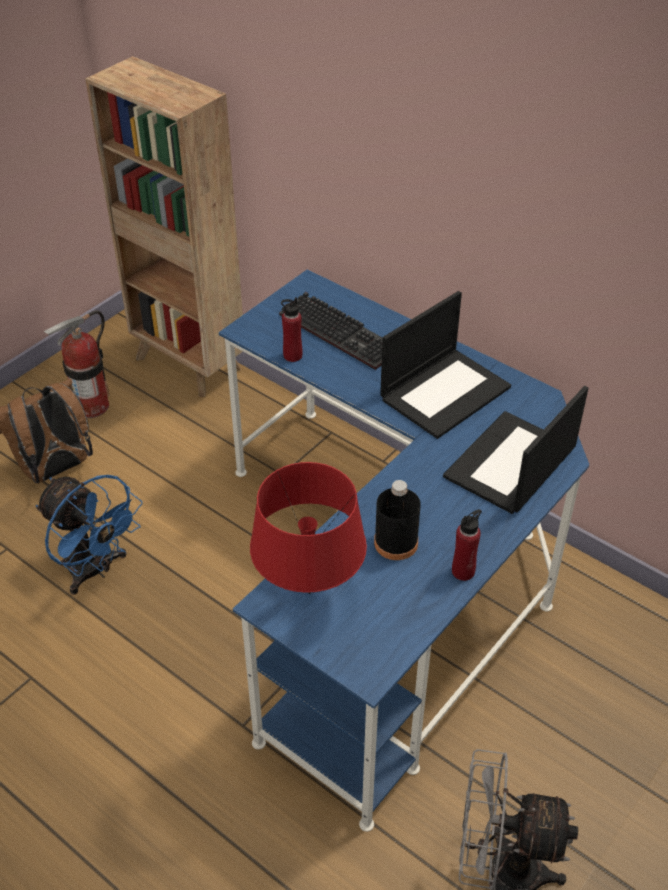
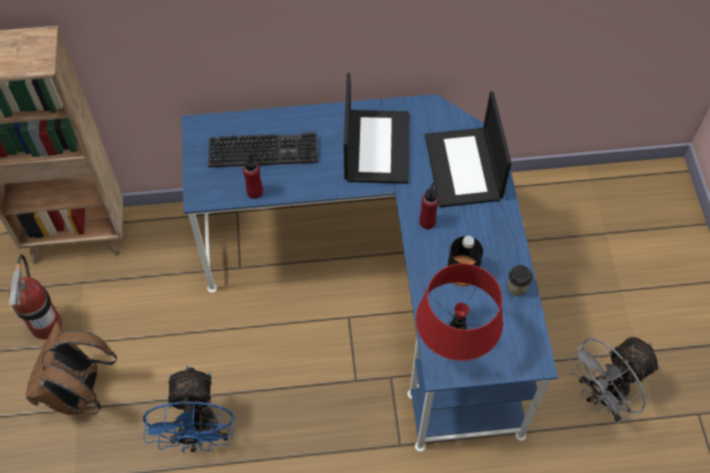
camera: 45 degrees left, 15 degrees up
blue fan [36,475,143,595] -> blue fan turned 90 degrees clockwise [143,366,234,453]
red bottle [452,509,482,581] -> red bottle moved to [419,182,439,229]
none -> cup [508,265,533,296]

